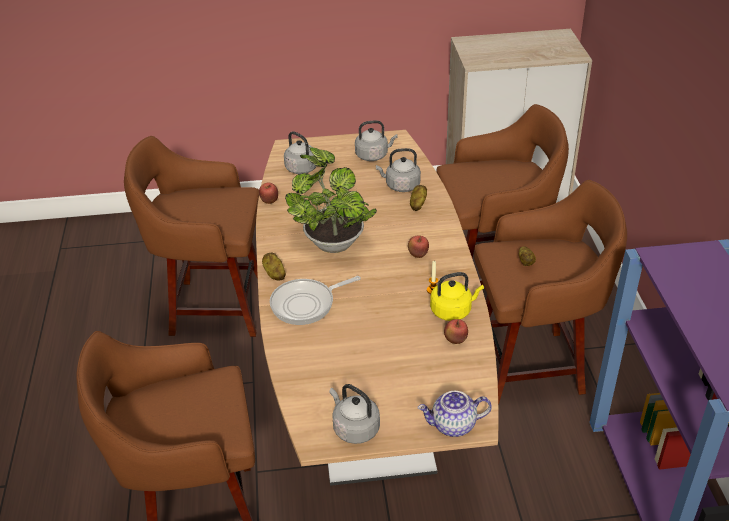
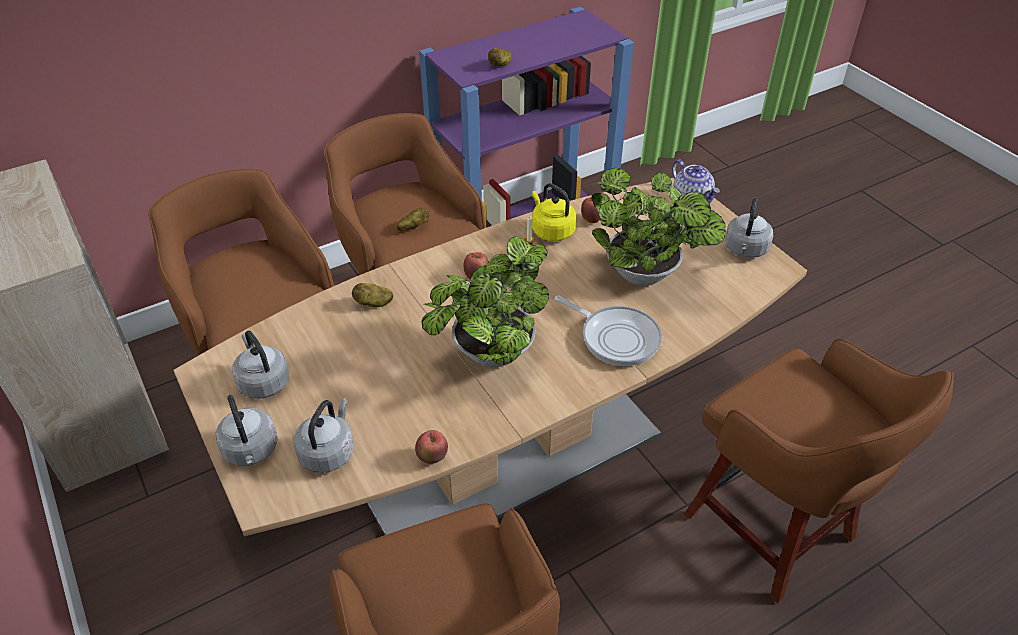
camera: 115 degrees left, 5 degrees up
potato [262,253,286,281] -> potato moved to [488,48,512,66]
grey kettle [376,148,421,192] -> grey kettle moved to [216,395,277,466]
none -> potted plant [591,168,726,286]

